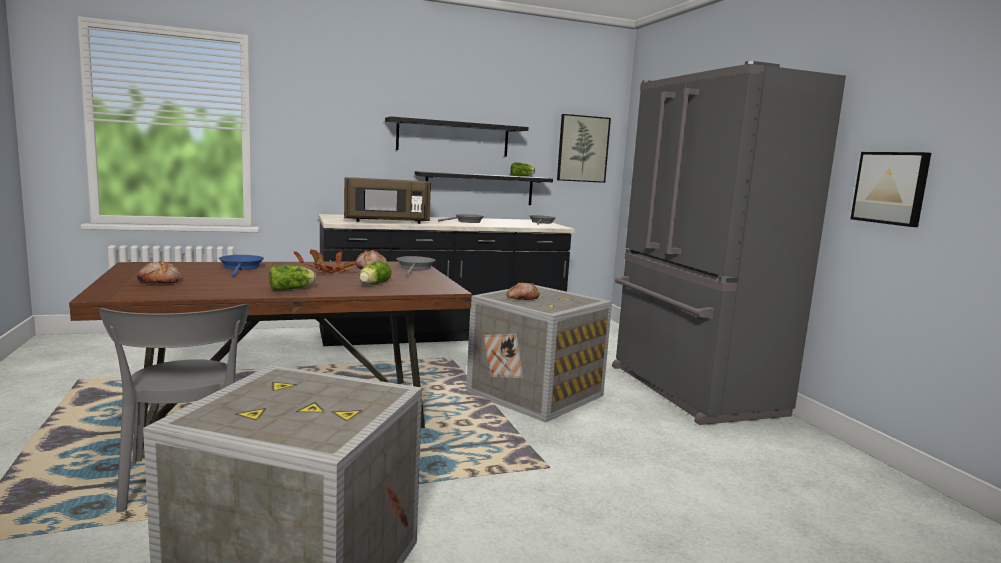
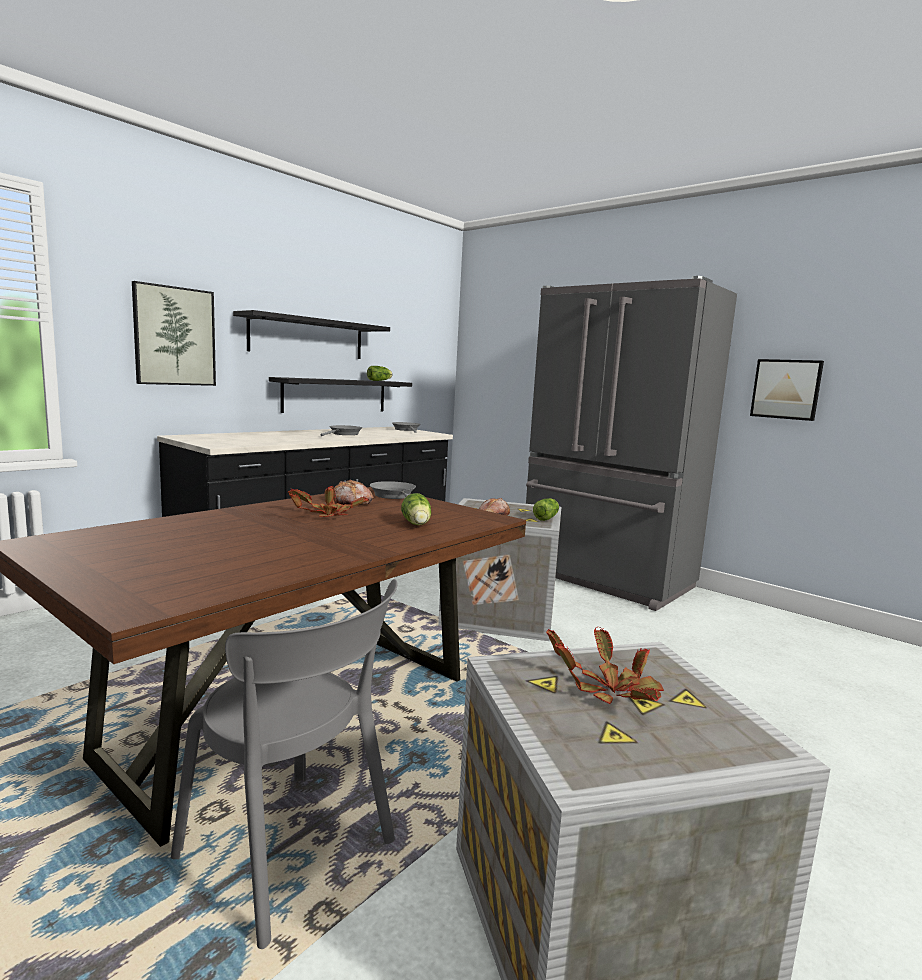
camera: 30 degrees left, 0 degrees up
bread [137,261,181,283] -> none
blue frying pan [219,255,264,276] -> none
lettuce [269,265,316,290] -> lettuce moved to [533,498,559,521]
brown microwave [344,177,431,224] -> none
picture [557,114,611,183] -> picture moved to [132,281,216,386]
none -> potted plant [546,627,664,704]

